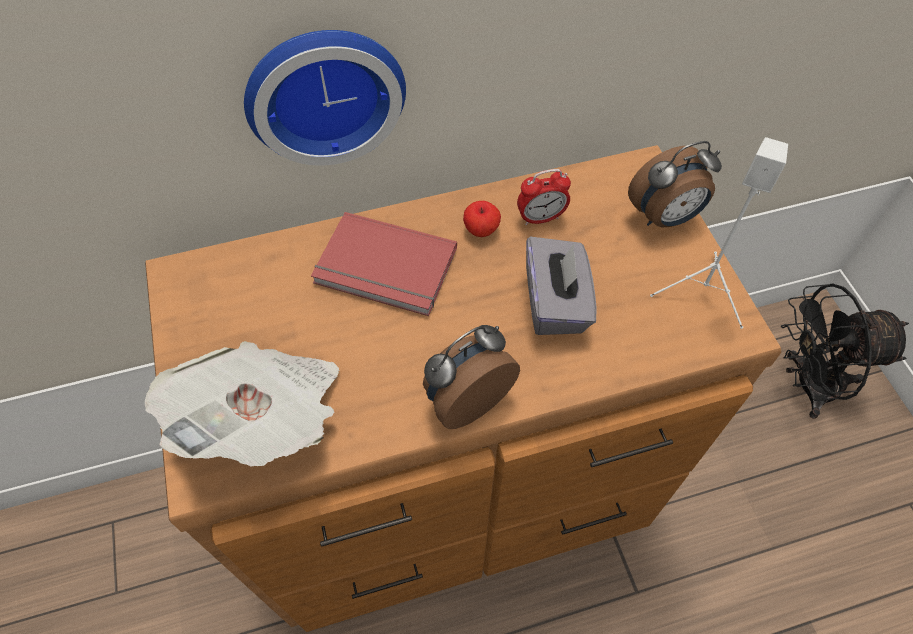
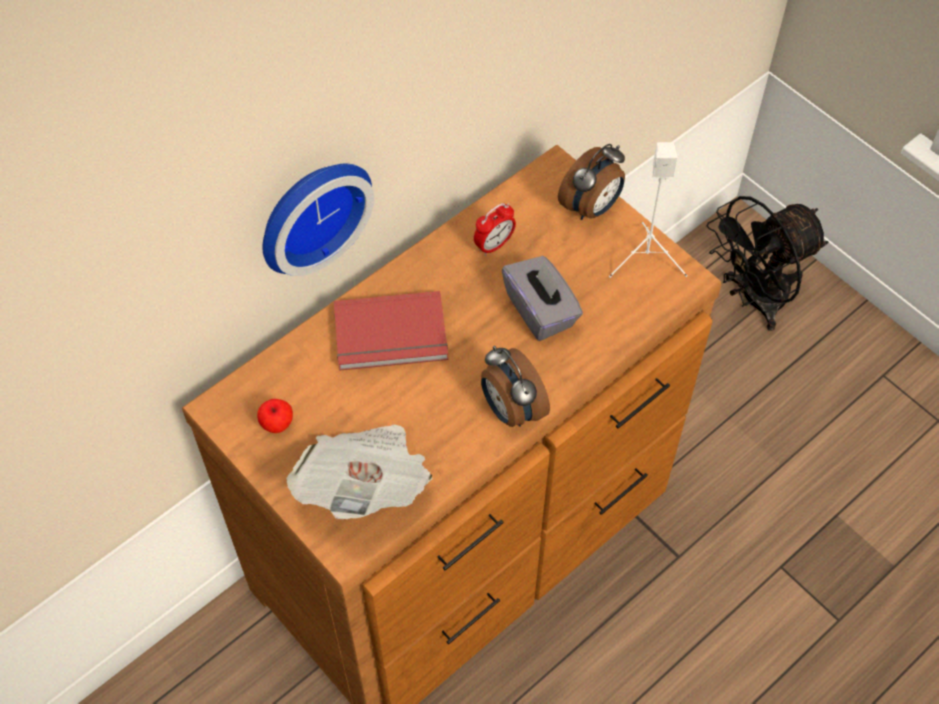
camera: 25 degrees left, 0 degrees up
alarm clock [423,325,520,429] -> alarm clock turned 60 degrees counterclockwise [481,346,550,427]
apple [463,201,501,237] -> apple moved to [257,399,293,433]

